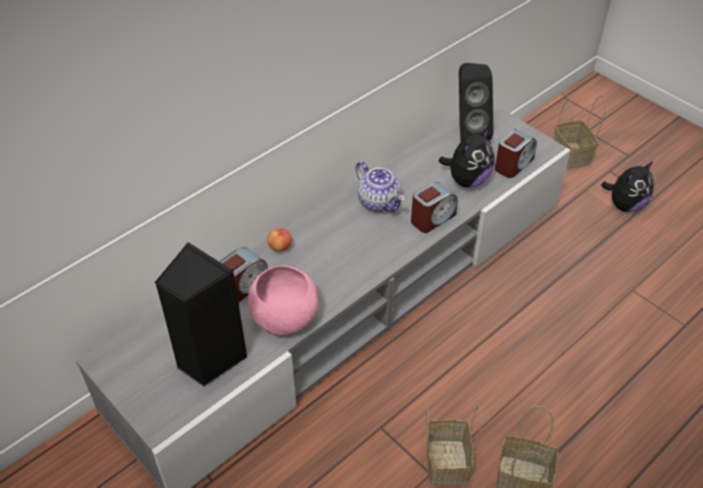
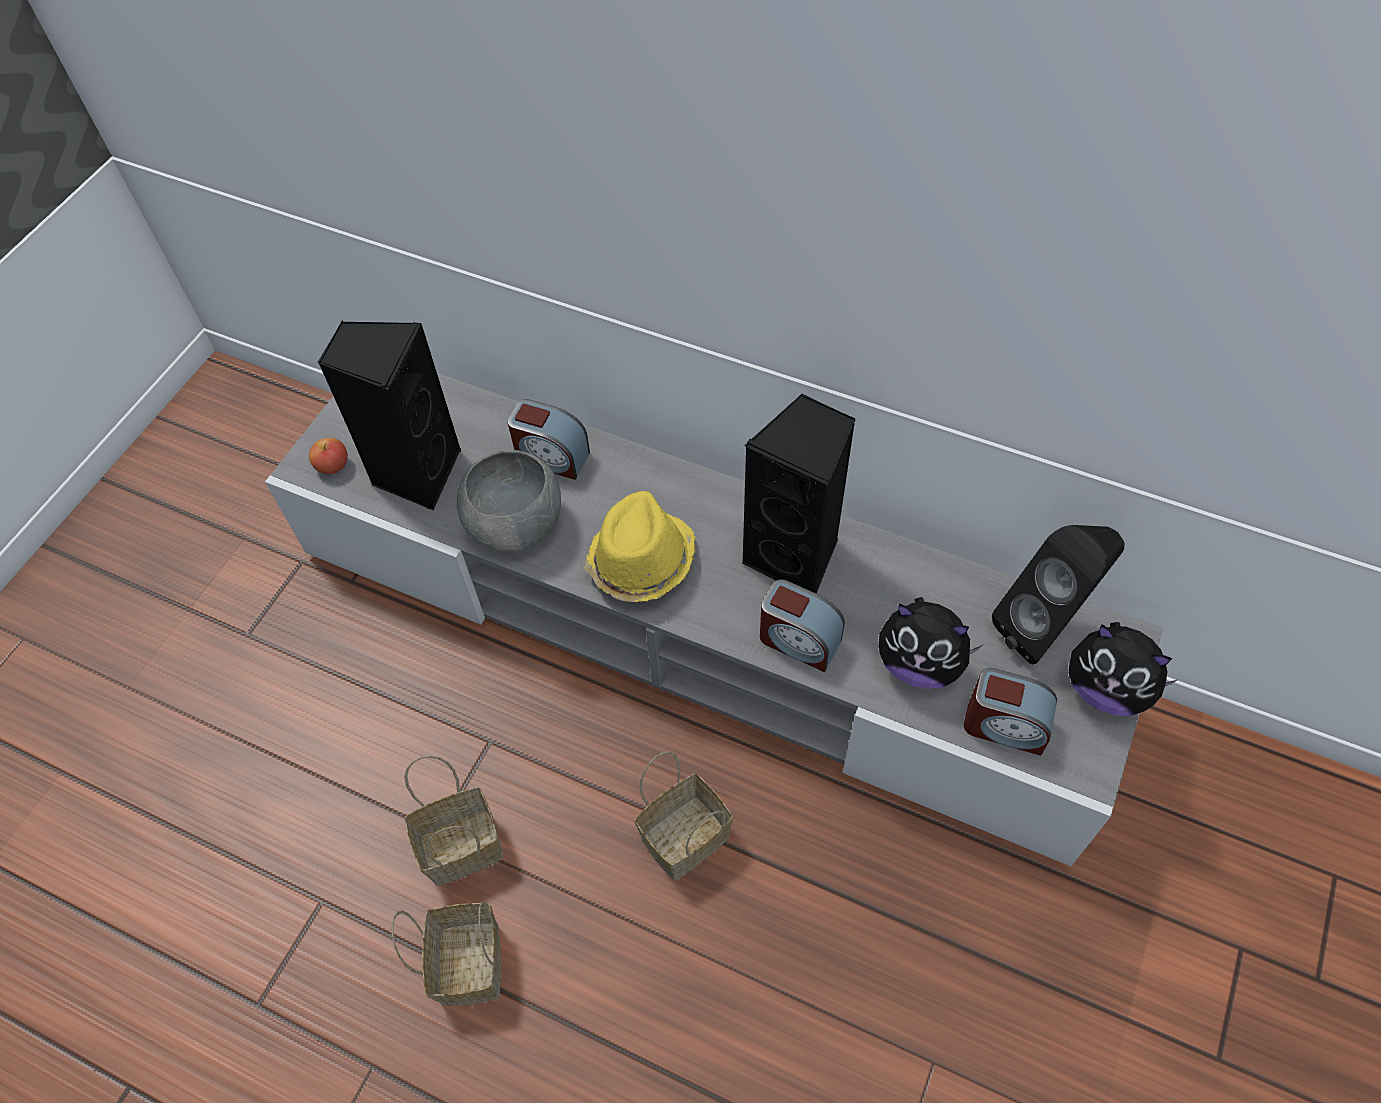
camera: 70 degrees right, 10 degrees up
pink bowl [248,265,318,335] -> grey bowl [457,450,561,552]
apple [267,228,292,252] -> apple moved to [309,438,348,474]
teapot [356,161,405,212] -> black speaker [742,394,856,594]
basket [554,95,606,169] -> basket moved to [635,751,733,880]
plush toy [601,161,654,212] -> plush toy moved to [1069,622,1177,716]
none -> yellow hat [583,491,695,602]

